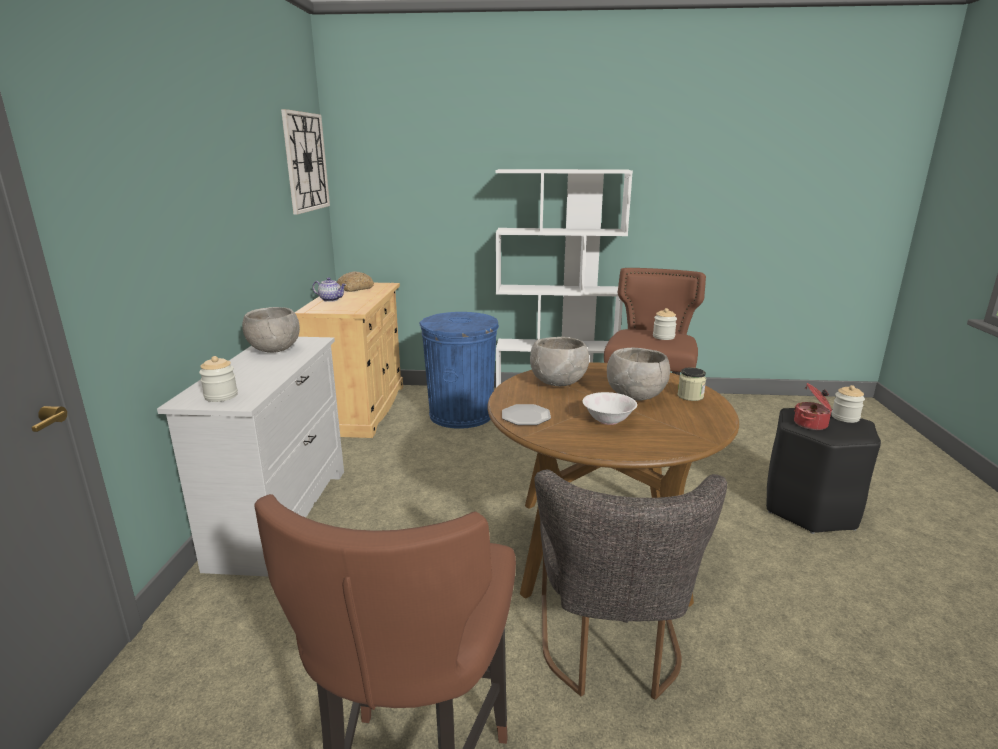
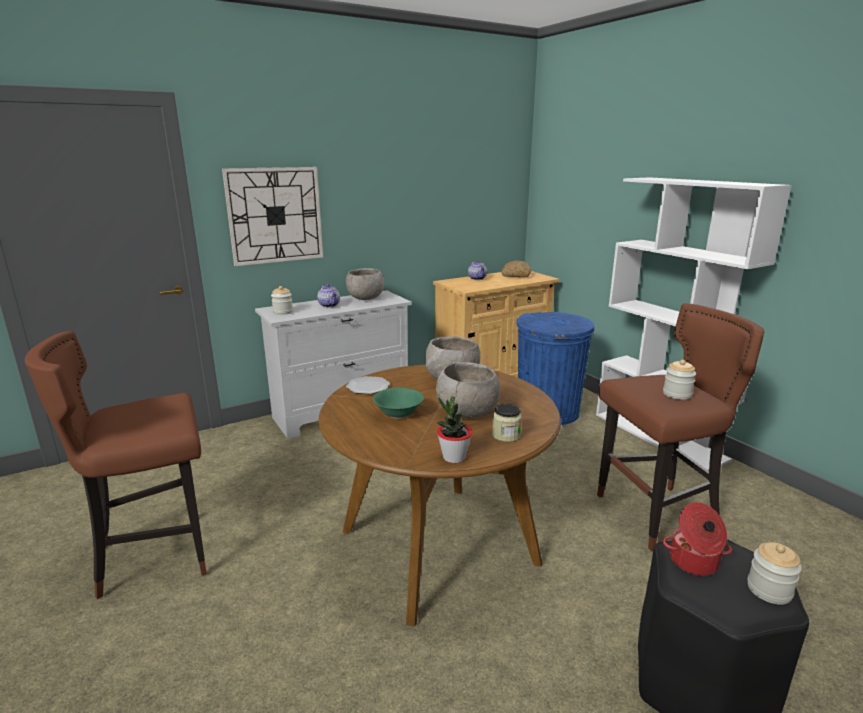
camera: 55 degrees right, 0 degrees up
wall clock [281,109,330,214] -> wall clock moved to [222,167,323,266]
grey chair [534,470,727,700] -> none
white bowl [582,392,637,425] -> green bowl [373,388,424,419]
none -> teapot [317,284,340,307]
none -> potted plant [437,396,472,463]

